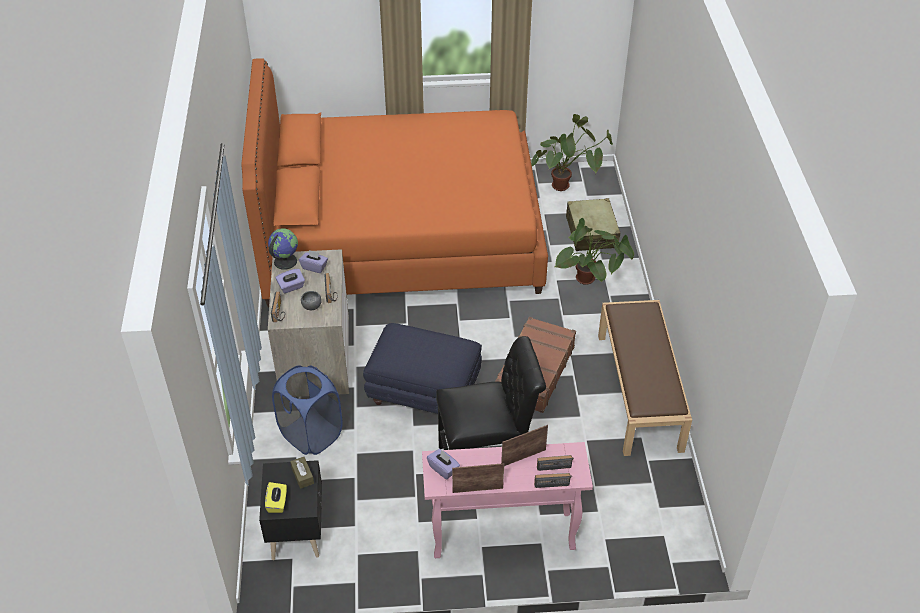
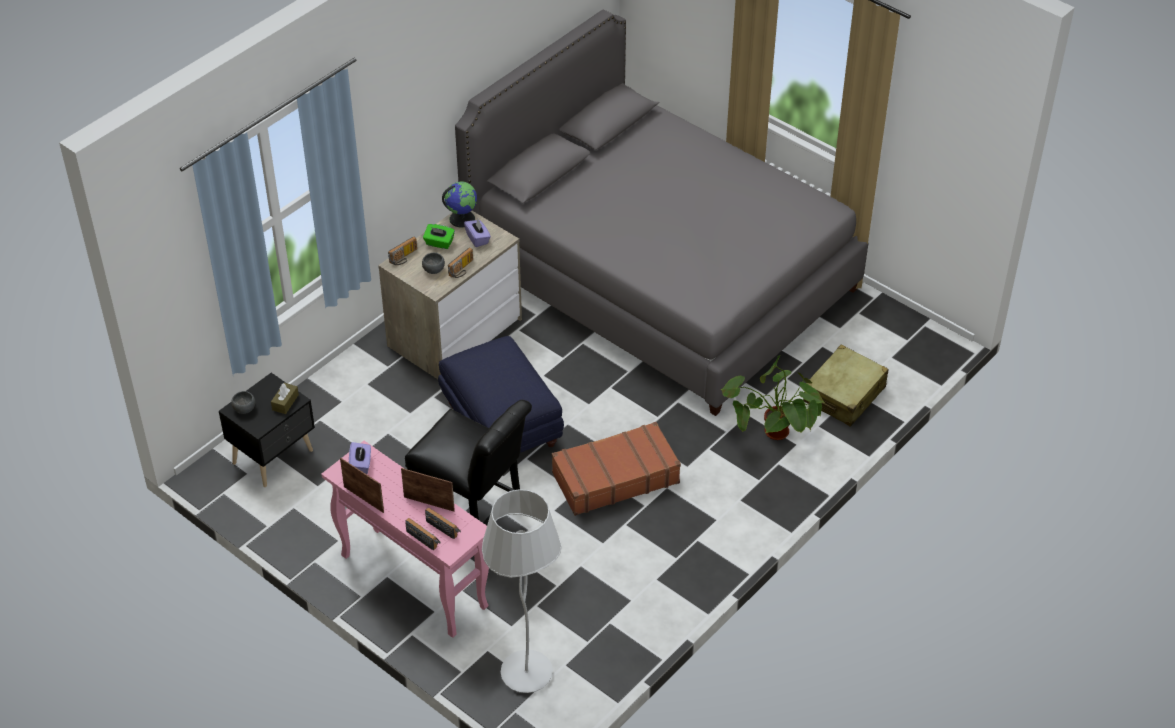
camera: 45 degrees right, 0 degrees up
orange bed [241,58,548,307] -> grey bed [455,10,868,416]
yellow tissue box [265,482,287,513] -> grey bowl [231,391,255,414]
blue laundry basket [272,365,342,455] -> none
purple tissue box [275,269,305,294] -> green tissue box [423,224,455,249]
potted plant [531,114,613,191] -> none
brown bench [598,300,692,456] -> none
none -> white floor lamp [482,489,562,693]

